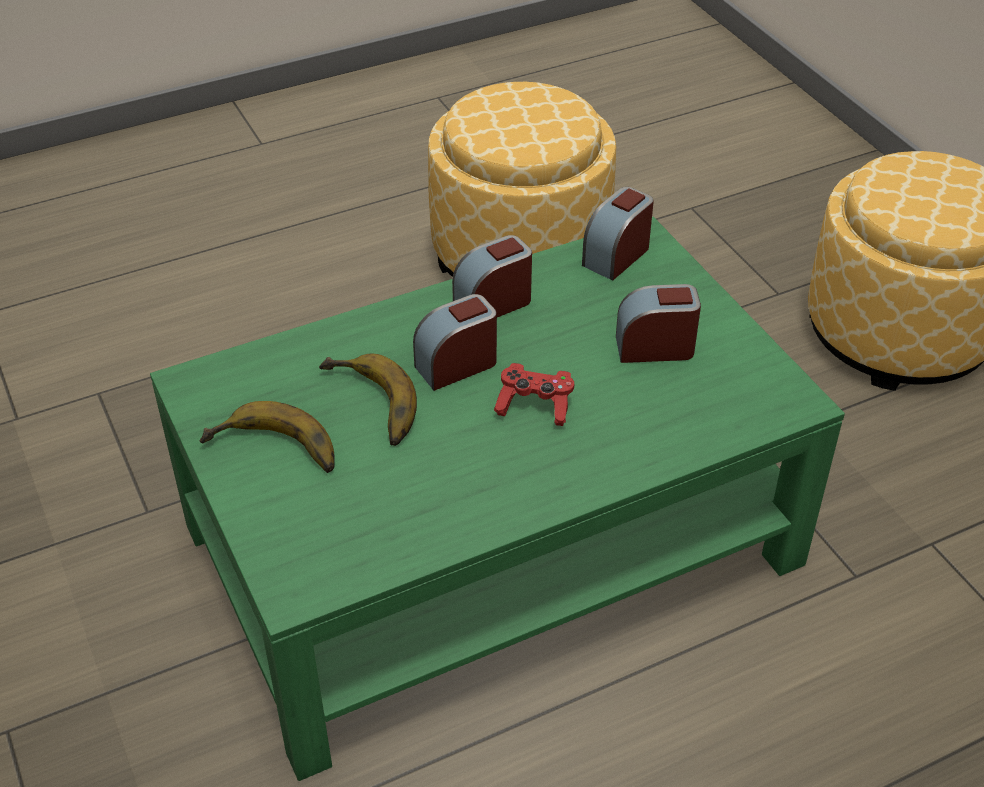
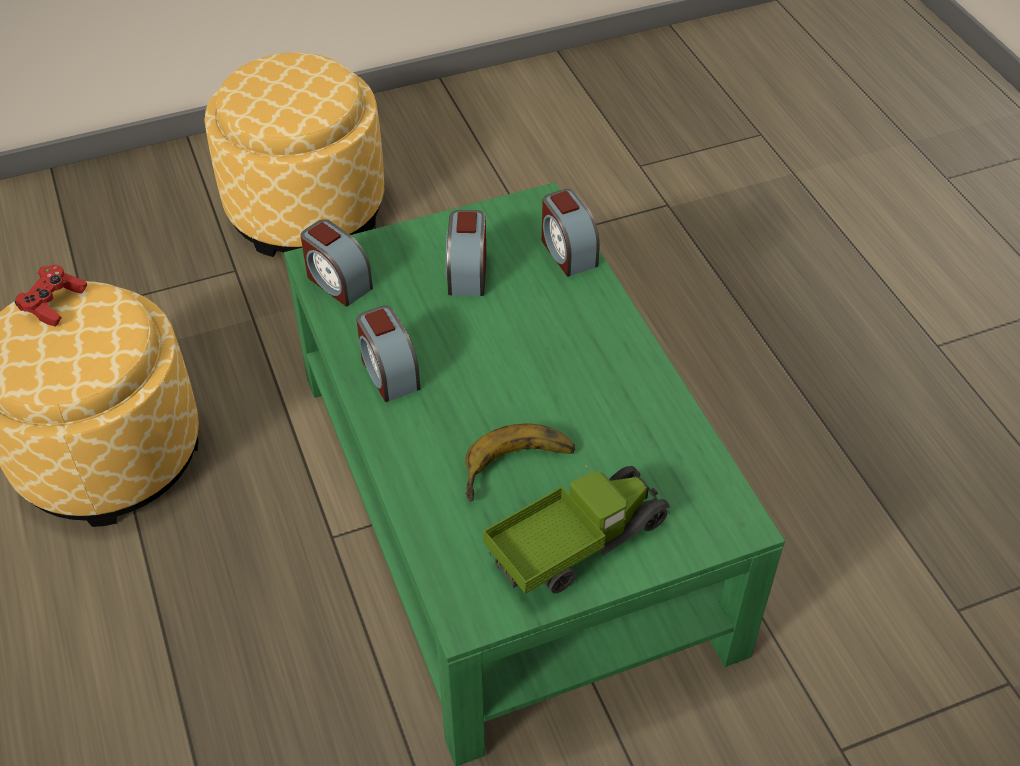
camera: 85 degrees left, 5 degrees up
banana [200,401,335,473] -> toy truck [483,464,670,594]
alarm clock [413,294,497,391] -> alarm clock moved to [542,189,600,277]
red game controller [494,363,574,426] -> red game controller moved to [14,265,87,327]

